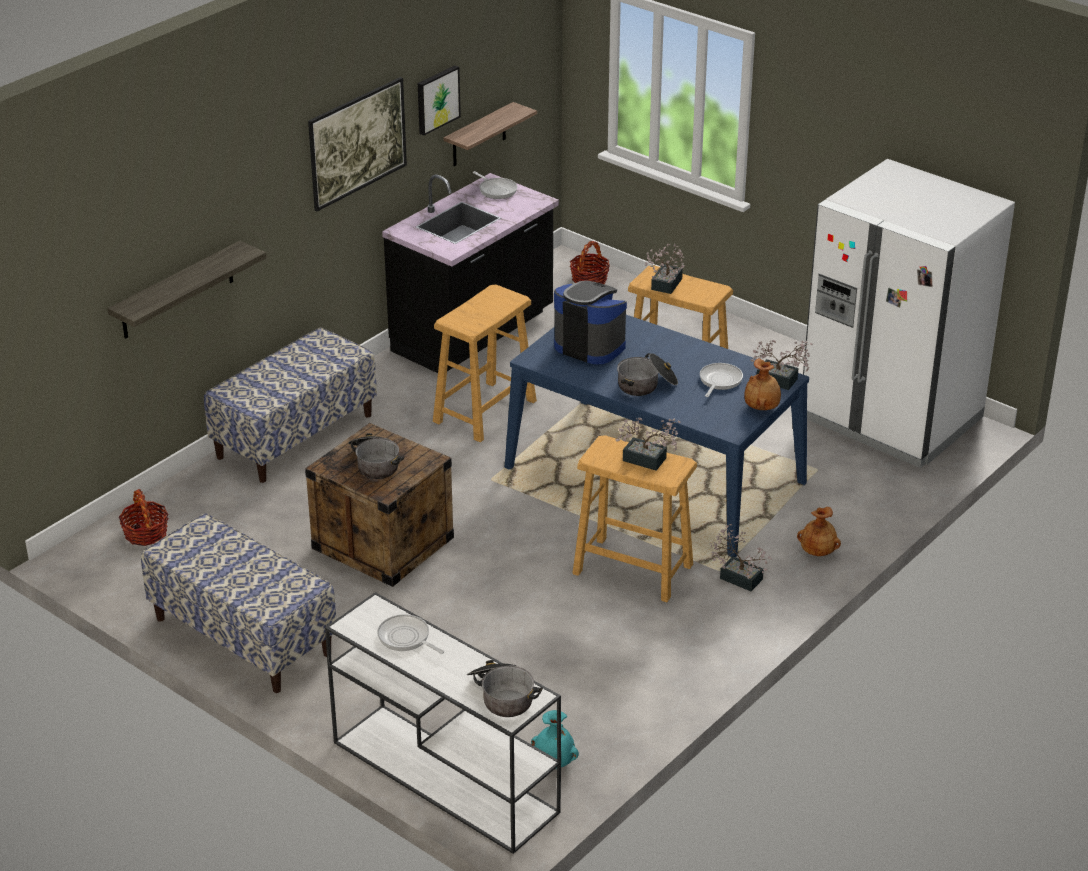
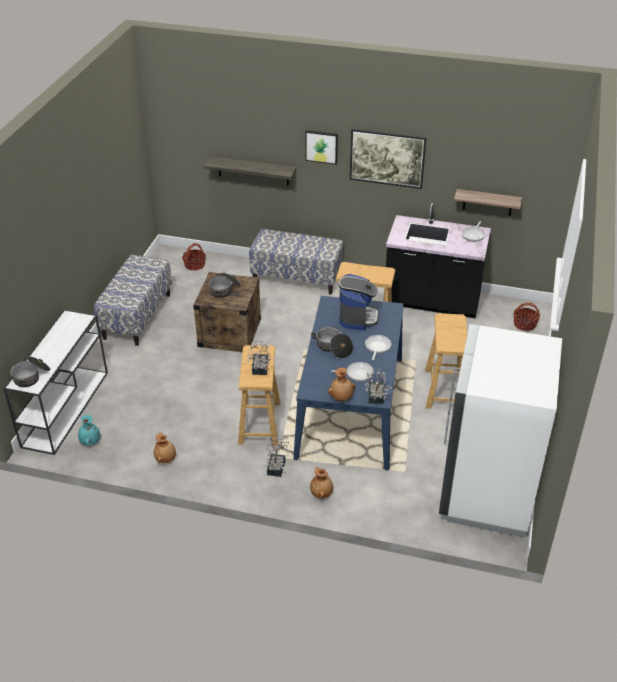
camera: 65 degrees right, 5 degrees up
frying pan [377,614,444,654] -> frying pan moved to [365,335,392,361]
picture [418,65,461,135] -> picture moved to [305,130,338,165]
potted plant [645,244,684,294] -> none
none -> brown vase [154,432,176,463]

